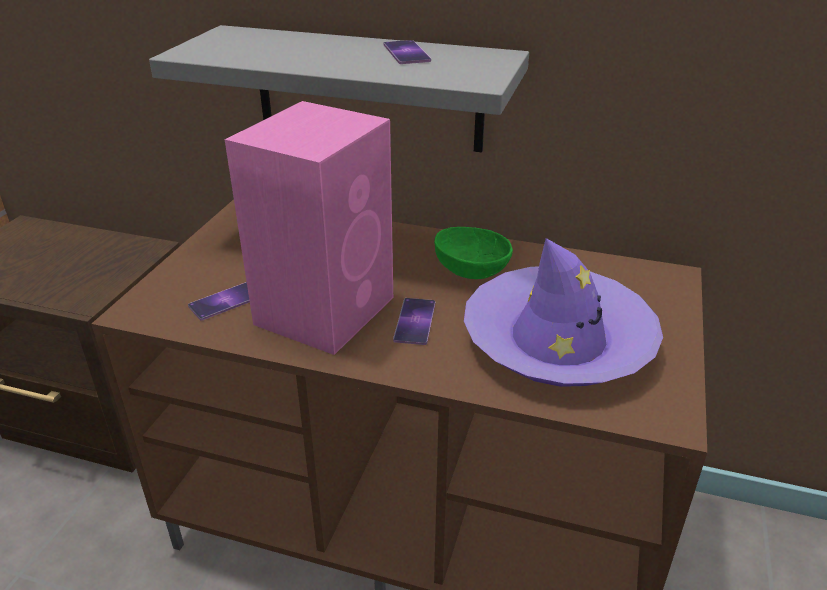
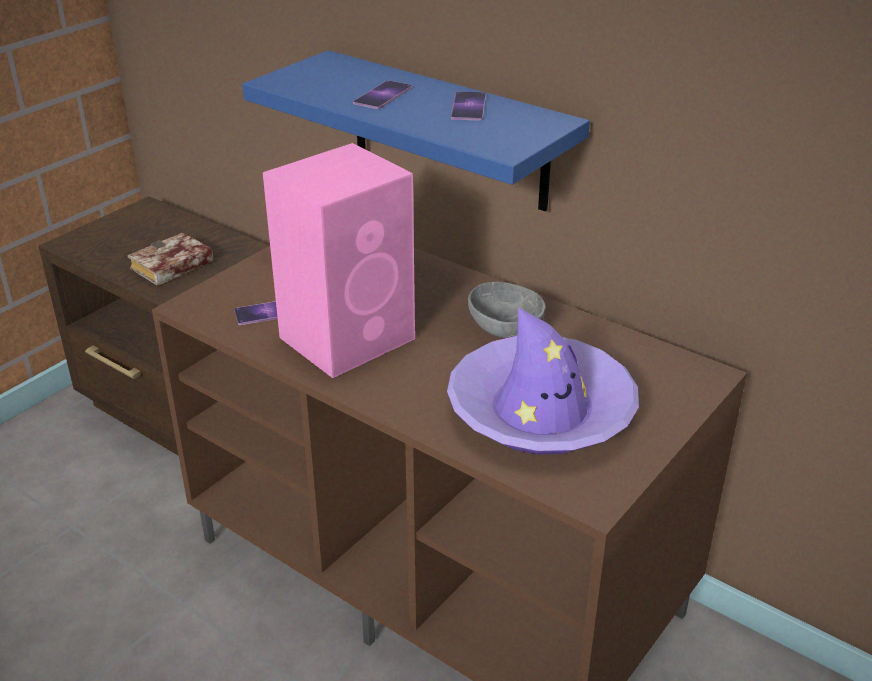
camera: 20 degrees right, 0 degrees up
grey shelf [149,25,529,152] -> blue shelf [242,50,590,212]
phone [393,298,435,345] -> phone moved to [353,80,412,109]
green bowl [434,227,513,279] -> grey bowl [468,282,545,338]
none -> book [127,232,213,286]

